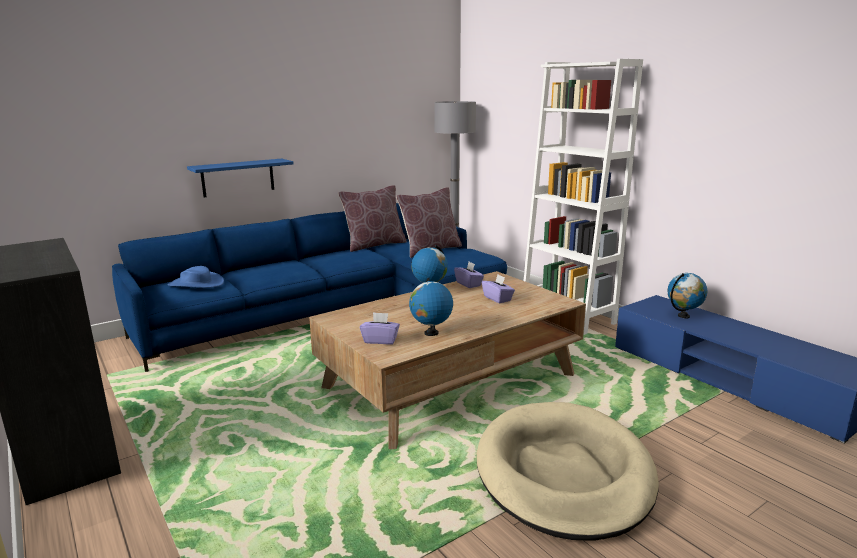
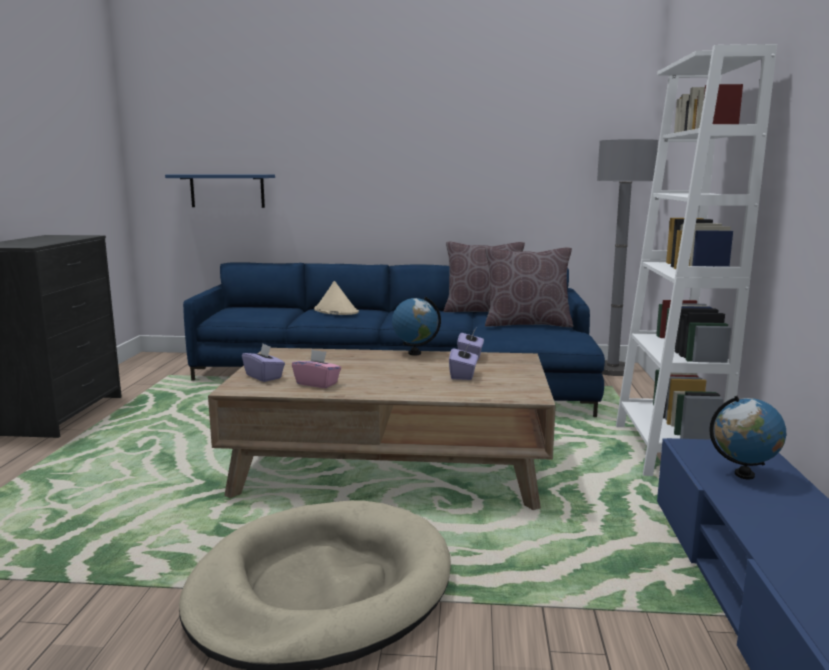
camera: 40 degrees right, 5 degrees down
blue hat [168,266,224,288] -> none
blue shelf [187,159,294,197] -> blue shelf moved to [165,174,275,208]
globe [409,278,453,336] -> pink tissue box [292,350,341,388]
none -> beige hat [314,281,359,315]

